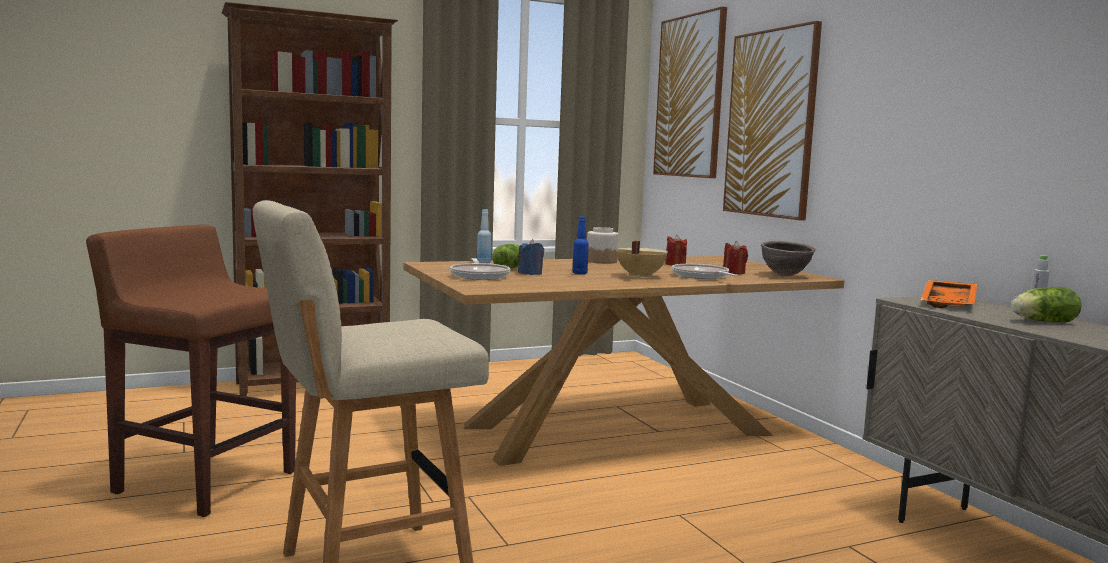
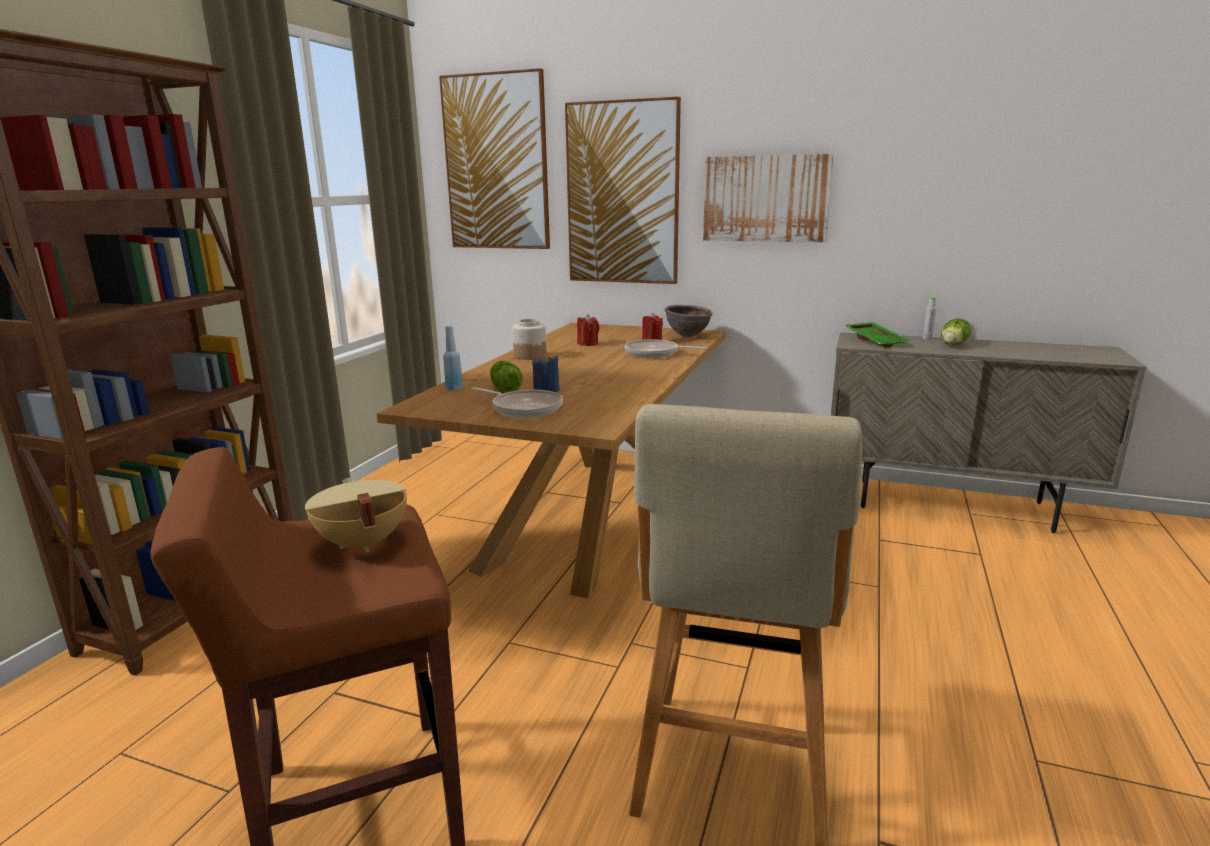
camera: 45 degrees left, 10 degrees up
blue bottle [573,217,588,274] -> none
beige cooking pot [617,240,668,278] -> beige cooking pot moved to [305,478,407,553]
orange tray [921,280,977,308] -> green tray [845,322,911,348]
none -> picture [703,154,834,242]

